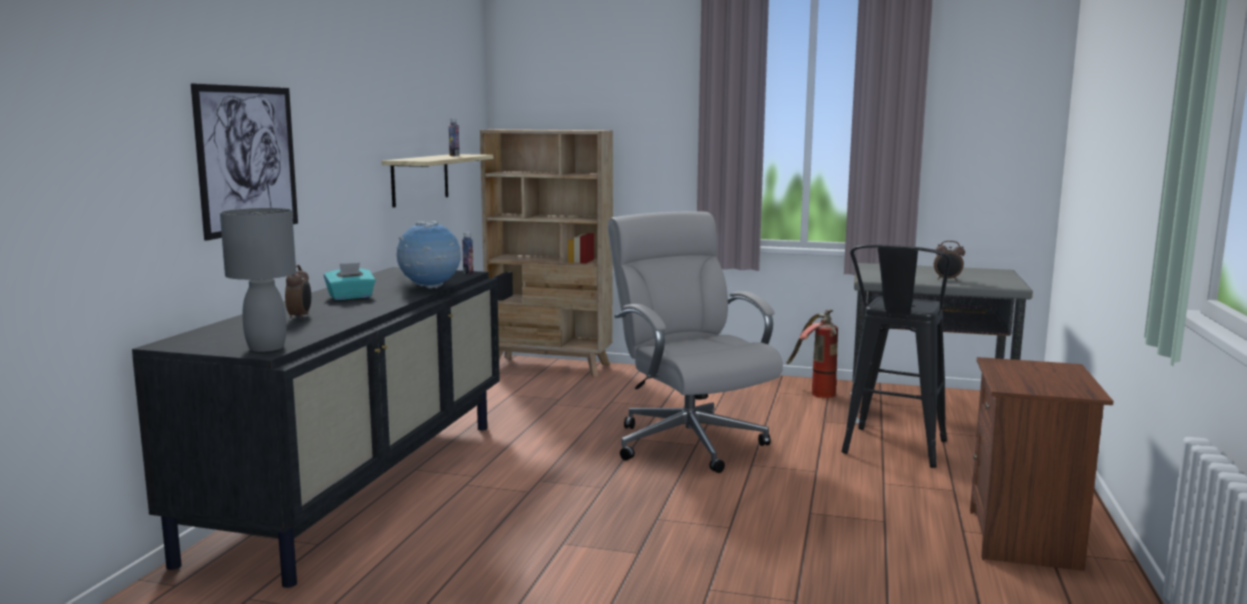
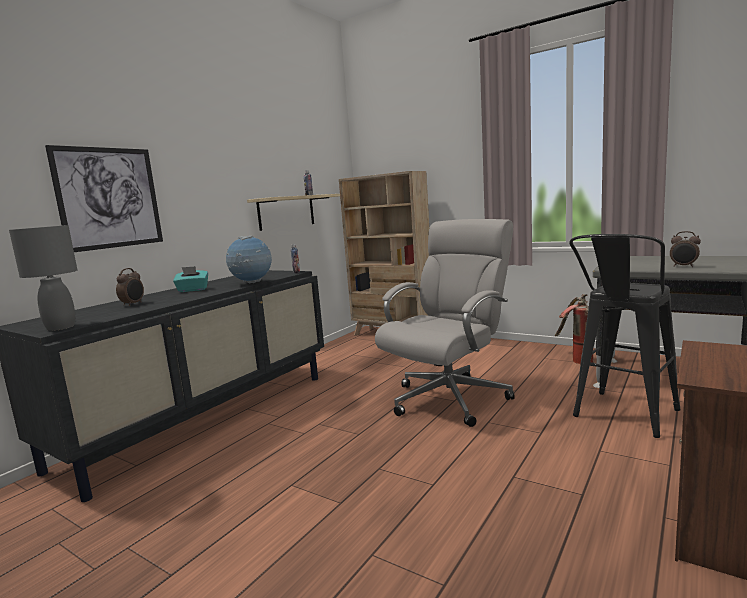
camera: 20 degrees right, 0 degrees up
grey office chair [608,212,783,473] -> grey office chair turned 60 degrees clockwise [375,219,515,427]

